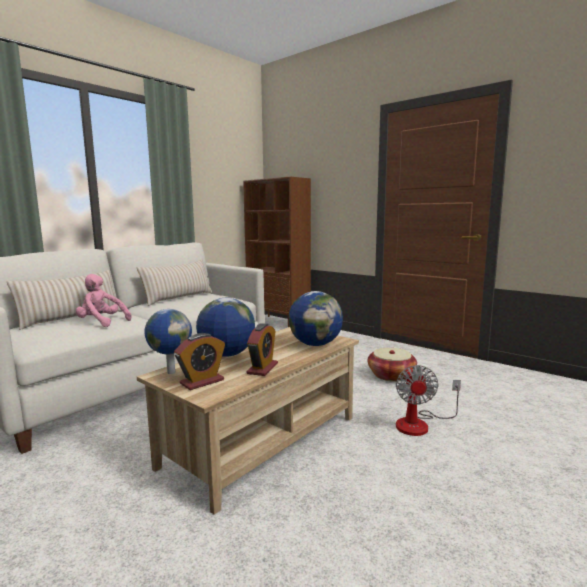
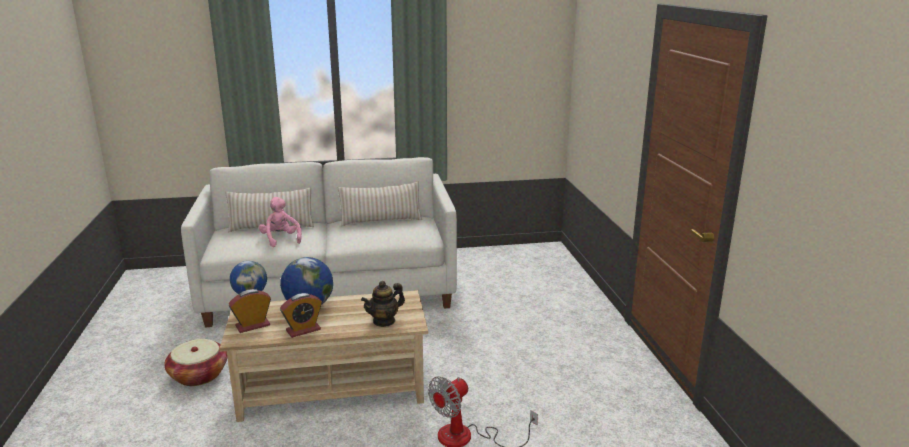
camera: 40 degrees right, 10 degrees up
alarm clock [174,333,225,390] -> alarm clock turned 150 degrees clockwise [229,289,271,333]
brown bookcase [243,177,311,327] -> none
globe [289,291,343,346] -> teapot [361,281,405,327]
basket [368,348,417,382] -> basket moved to [164,339,227,386]

